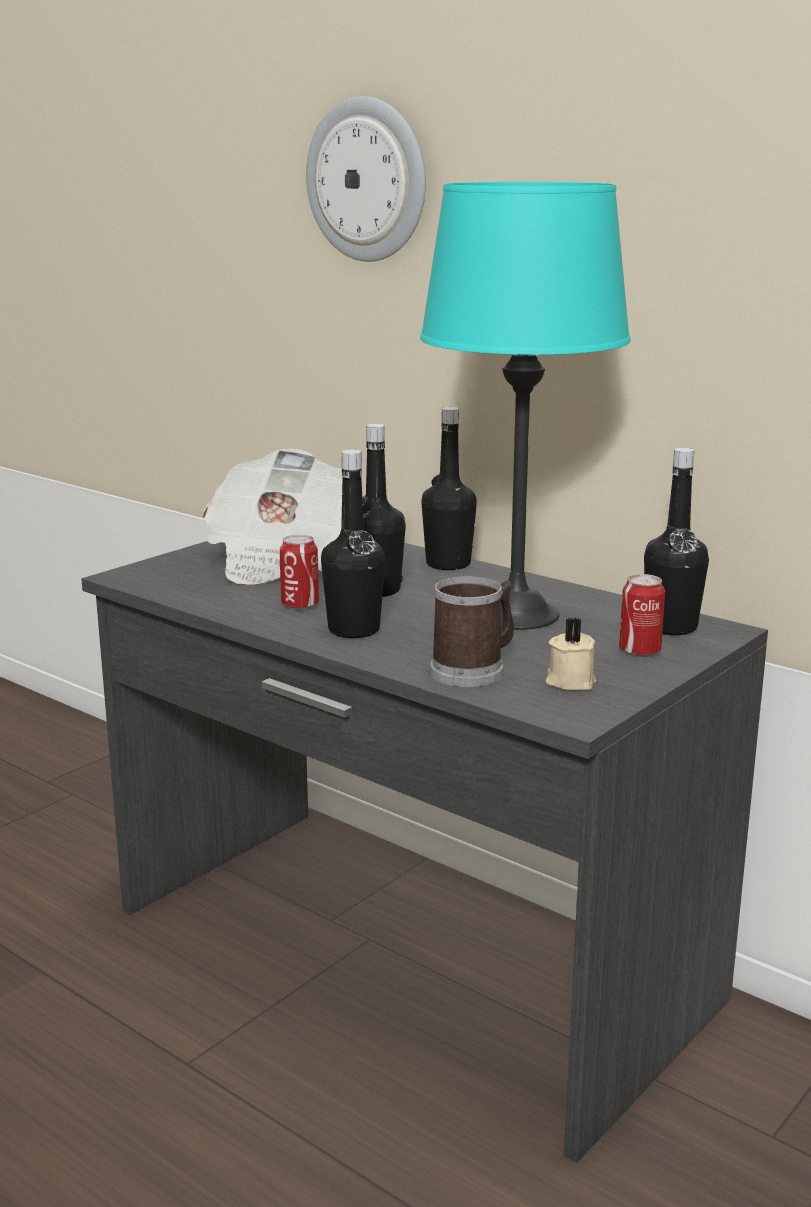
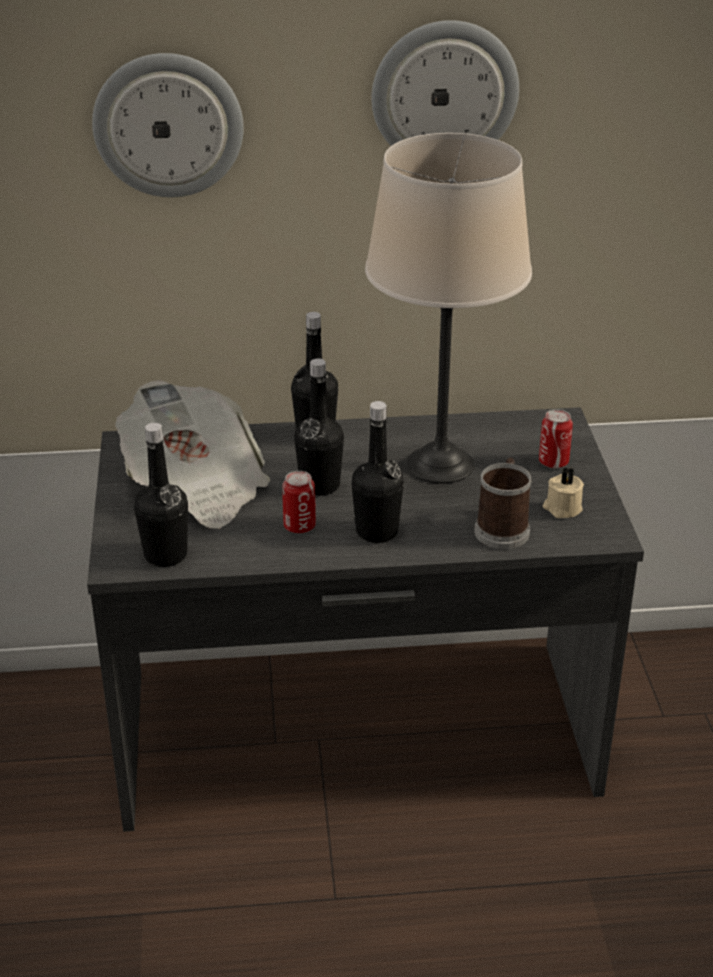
camera: 45 degrees left, 15 degrees up
turquoise table lamp [420,182,631,630] -> beige table lamp [365,133,532,484]
black bottle [644,448,709,635] -> black bottle moved to [134,423,188,567]
none -> wall clock [371,20,519,146]

